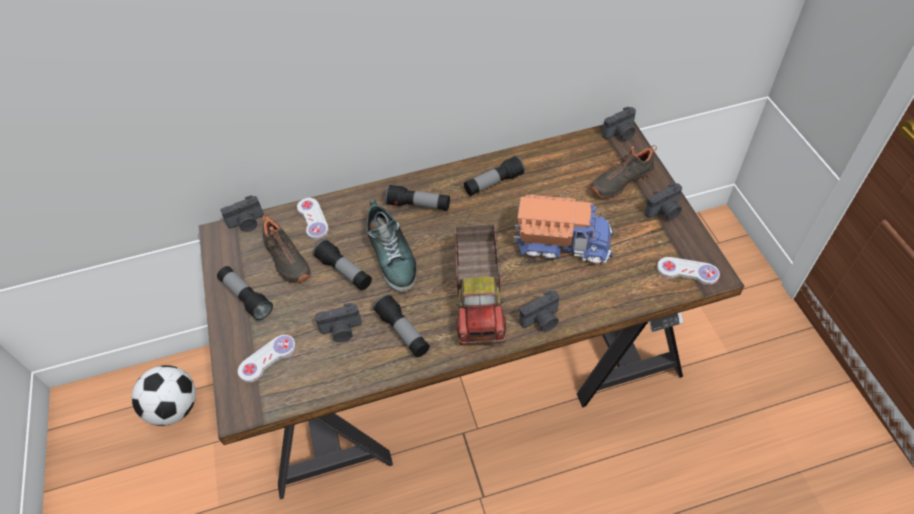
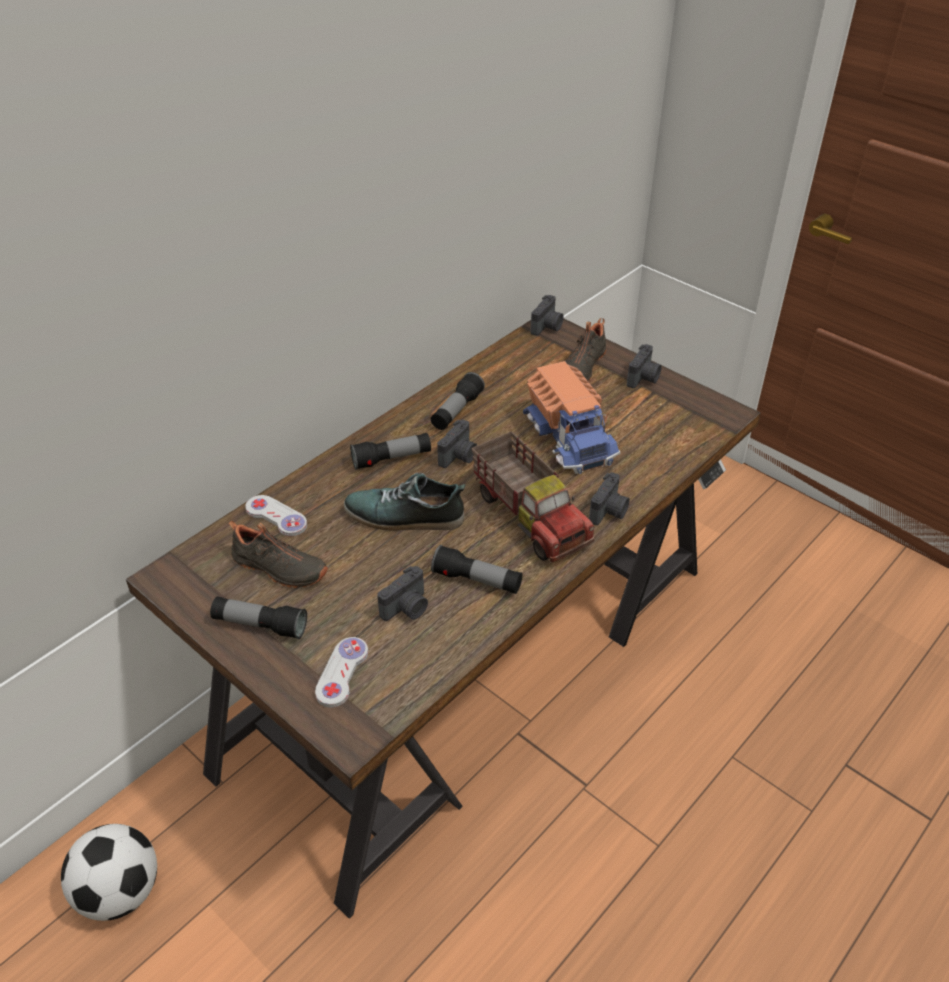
camera: 35 degrees left, 10 degrees down
camera [220,195,264,232] -> camera moved to [437,420,477,468]
flashlight [313,239,372,290] -> none
shoe [366,199,417,293] -> shoe turned 150 degrees clockwise [344,473,466,531]
toy truck [513,194,614,263] -> toy truck turned 90 degrees clockwise [523,361,620,474]
white game controller [657,257,720,285] -> none

